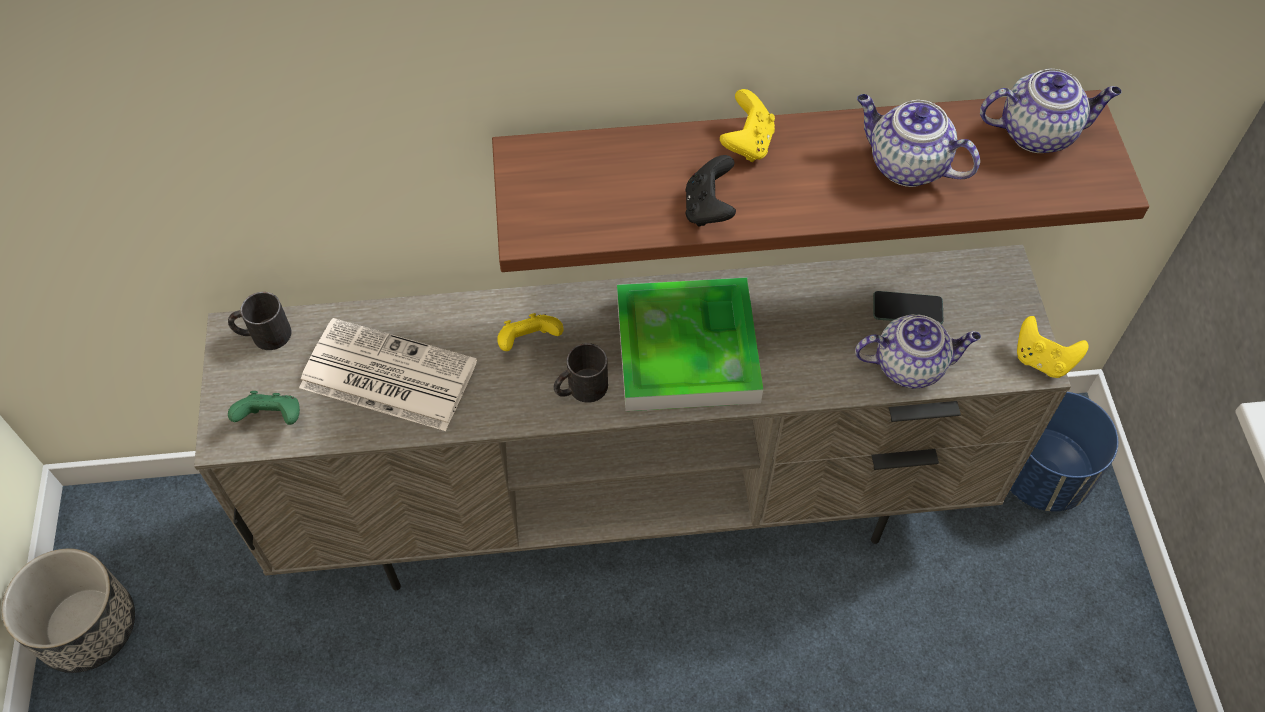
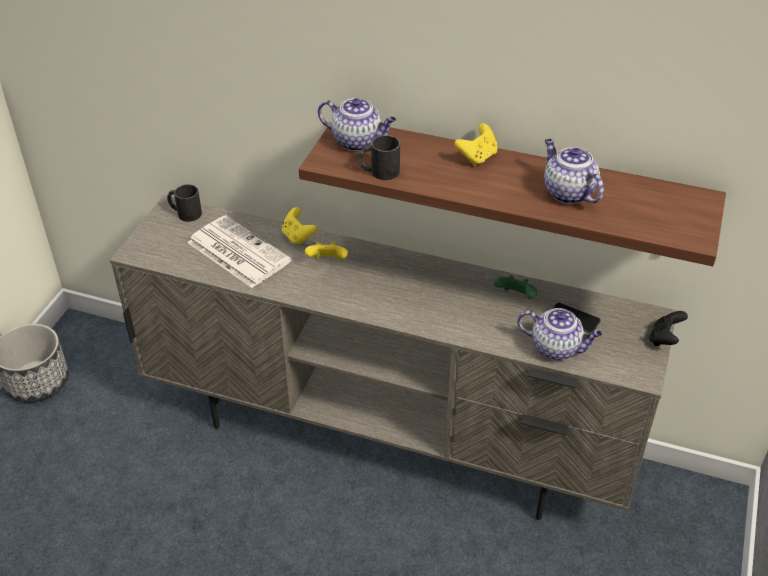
camera: 25 degrees right, 15 degrees down
green game controller [228,391,300,425] -> green game controller moved to [494,275,537,299]
black mug [554,343,608,403] -> black mug moved to [359,135,400,180]
tray [617,277,763,411] -> none
black game controller [685,155,736,227] -> black game controller moved to [649,311,688,346]
teapot [980,69,1122,153] -> teapot moved to [318,98,396,151]
blue planter [1010,392,1118,512] -> none
yellow game controller [1017,316,1089,378] -> yellow game controller moved to [282,207,317,246]

